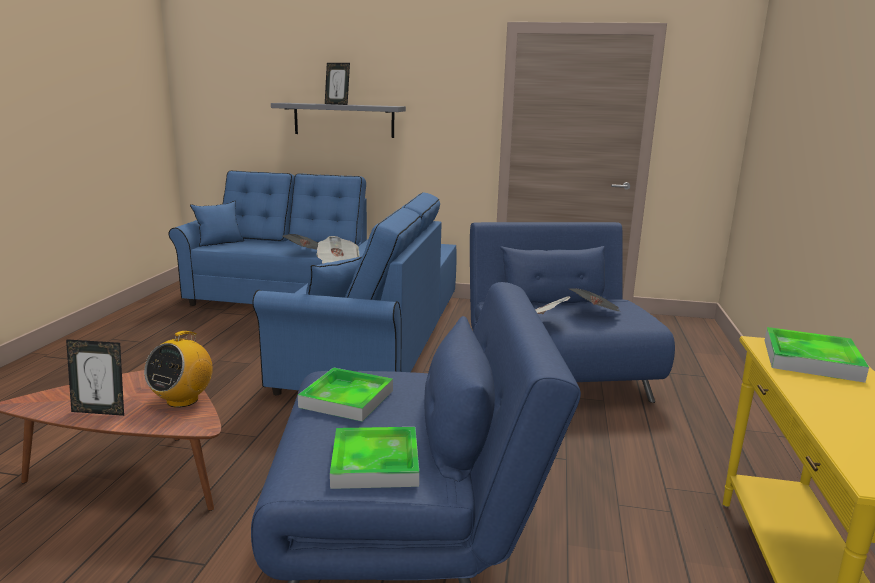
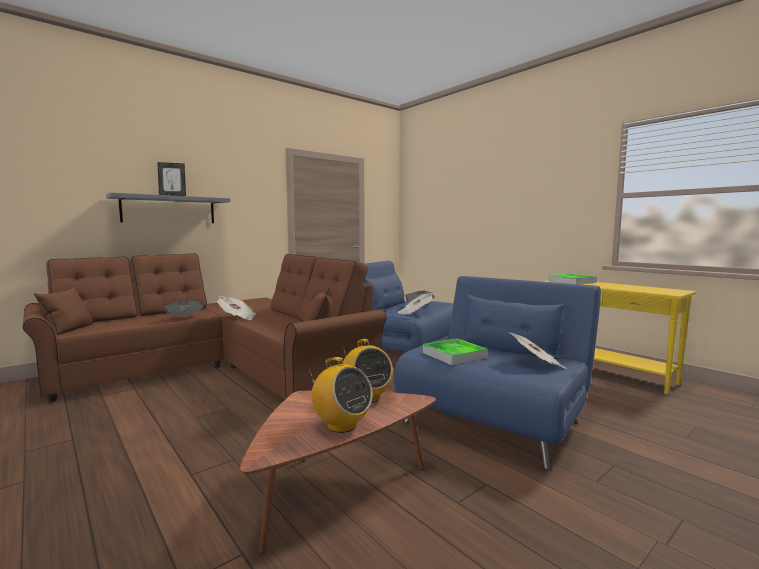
camera: 50 degrees left, 10 degrees down
picture frame [66,339,124,416] -> radio [308,357,373,433]
blue sofa [169,171,457,395] -> brown sofa [23,253,387,402]
tray [330,427,419,489] -> newspaper [509,332,567,369]

